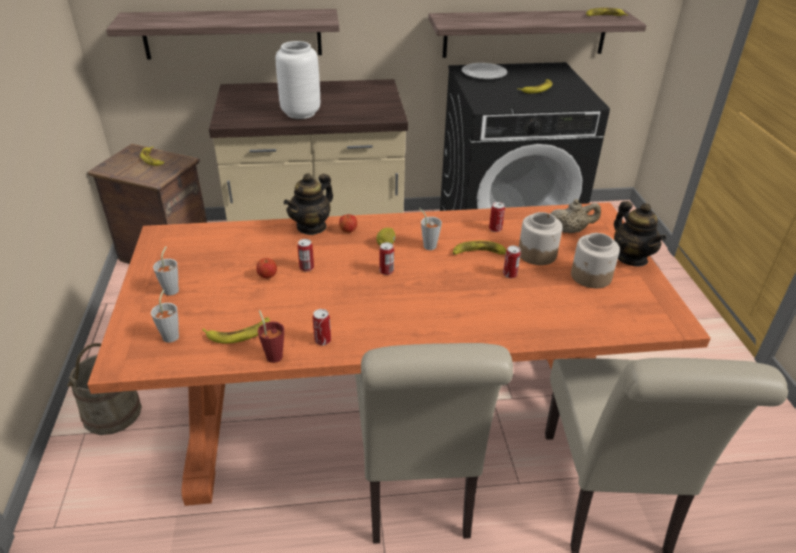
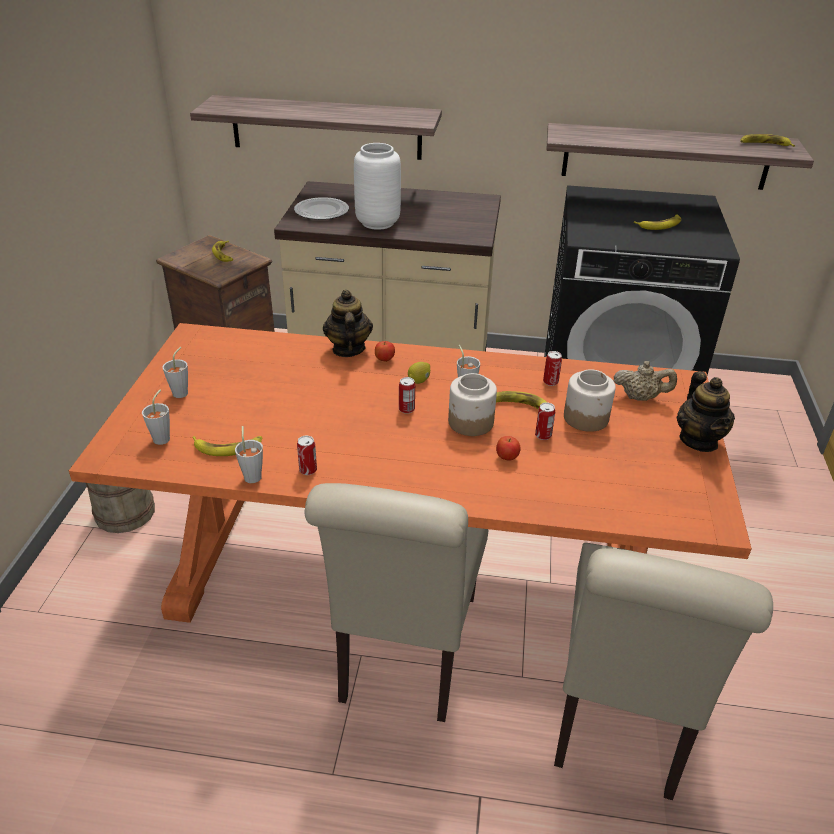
camera: 15 degrees right, 0 degrees up
apple [256,258,277,279] -> apple moved to [496,436,521,461]
red cup [258,310,284,363] -> grey cup [235,426,263,483]
teapot [284,173,333,235] -> teapot turned 120 degrees clockwise [323,290,373,357]
can [298,239,314,272] -> none
plate [462,63,507,79] -> plate moved to [294,197,349,220]
jar [571,233,620,288] -> jar moved to [448,373,497,436]

